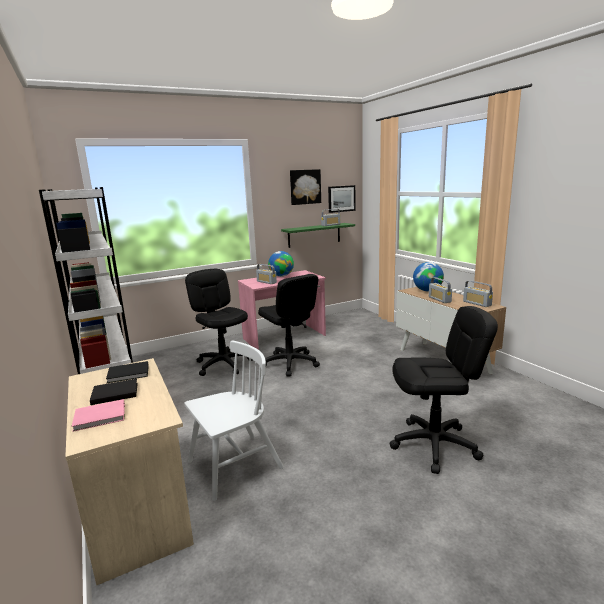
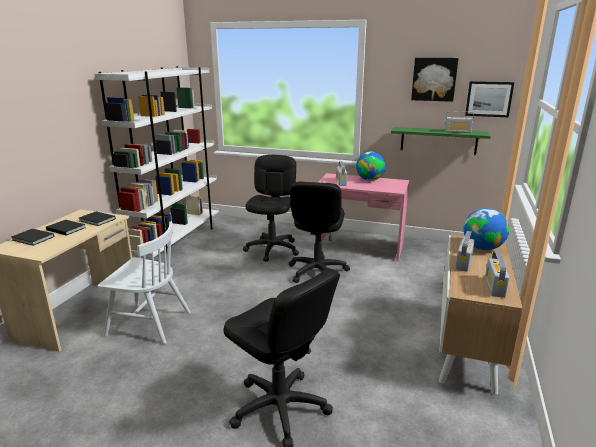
camera: 45 degrees right, 5 degrees up
pink book [71,399,125,432] -> black book [11,229,54,246]

